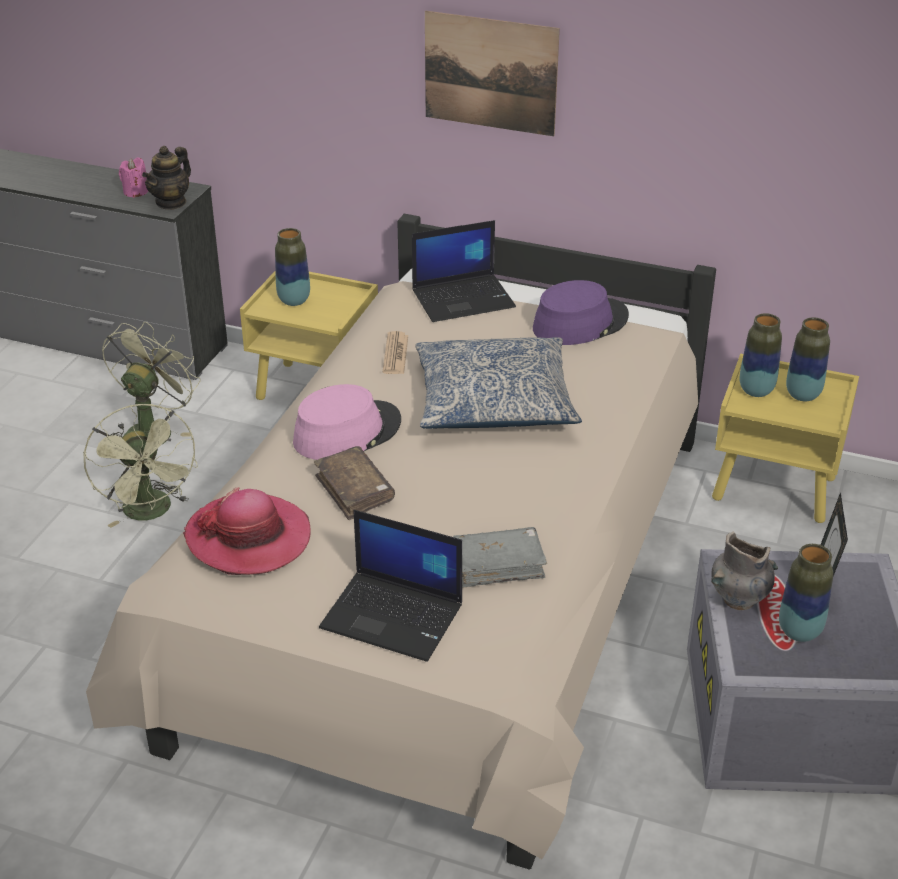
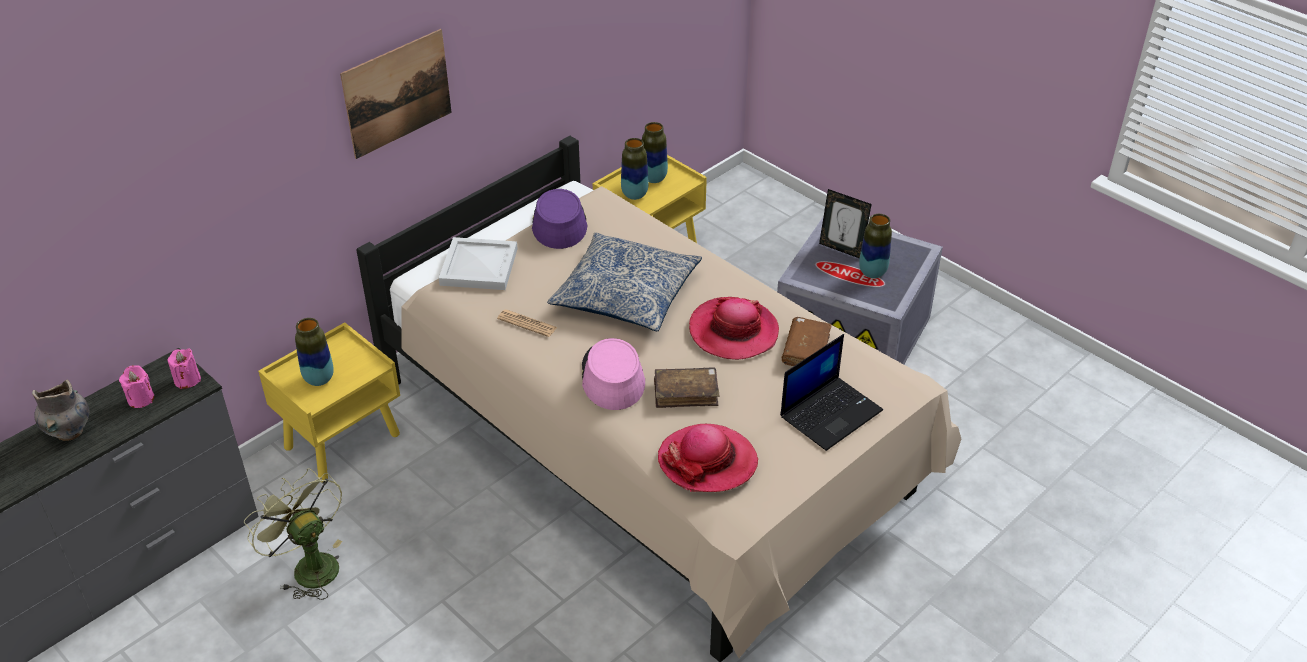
camera: 65 degrees left, 5 degrees up
green fan [84,404,198,528] -> none
teapot [142,146,191,210] -> pink candle [168,348,201,389]
laptop [412,220,516,322] -> white tray [439,237,518,290]
grey book [453,527,547,588] -> brown book [782,317,832,366]
grey vase [711,531,778,610] -> grey vase moved to [32,379,90,441]
none -> hat [689,297,779,360]

